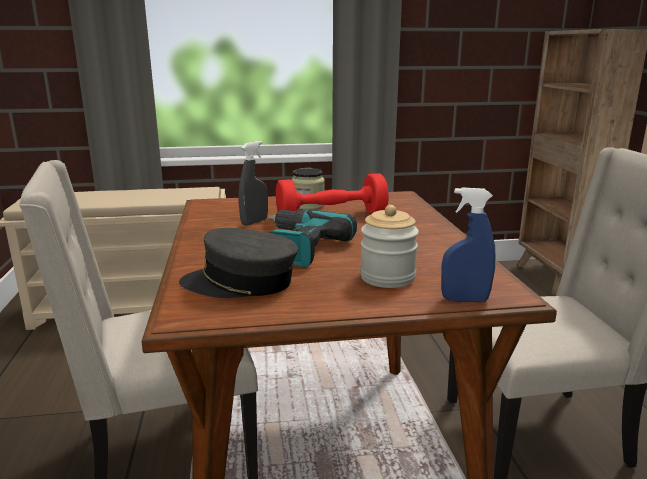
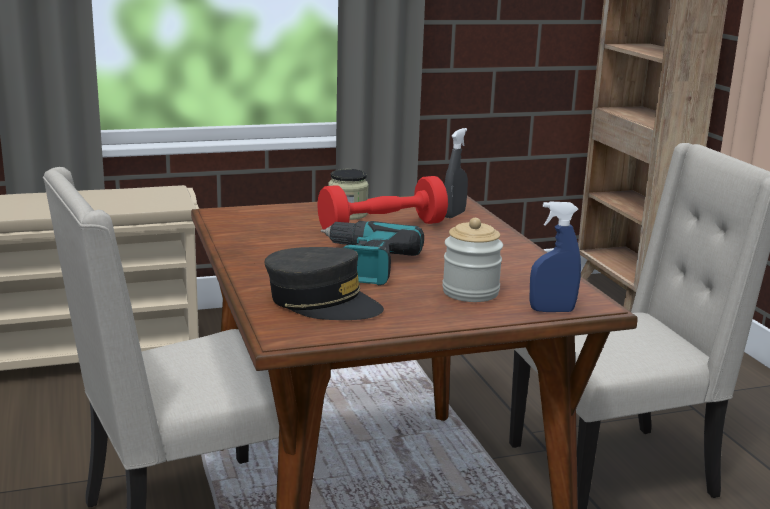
camera: 10 degrees left, 0 degrees up
grey cap [179,228,298,298] -> grey cap turned 150 degrees counterclockwise [265,247,384,320]
grey spray bottle [238,141,268,226] -> grey spray bottle moved to [444,128,468,218]

